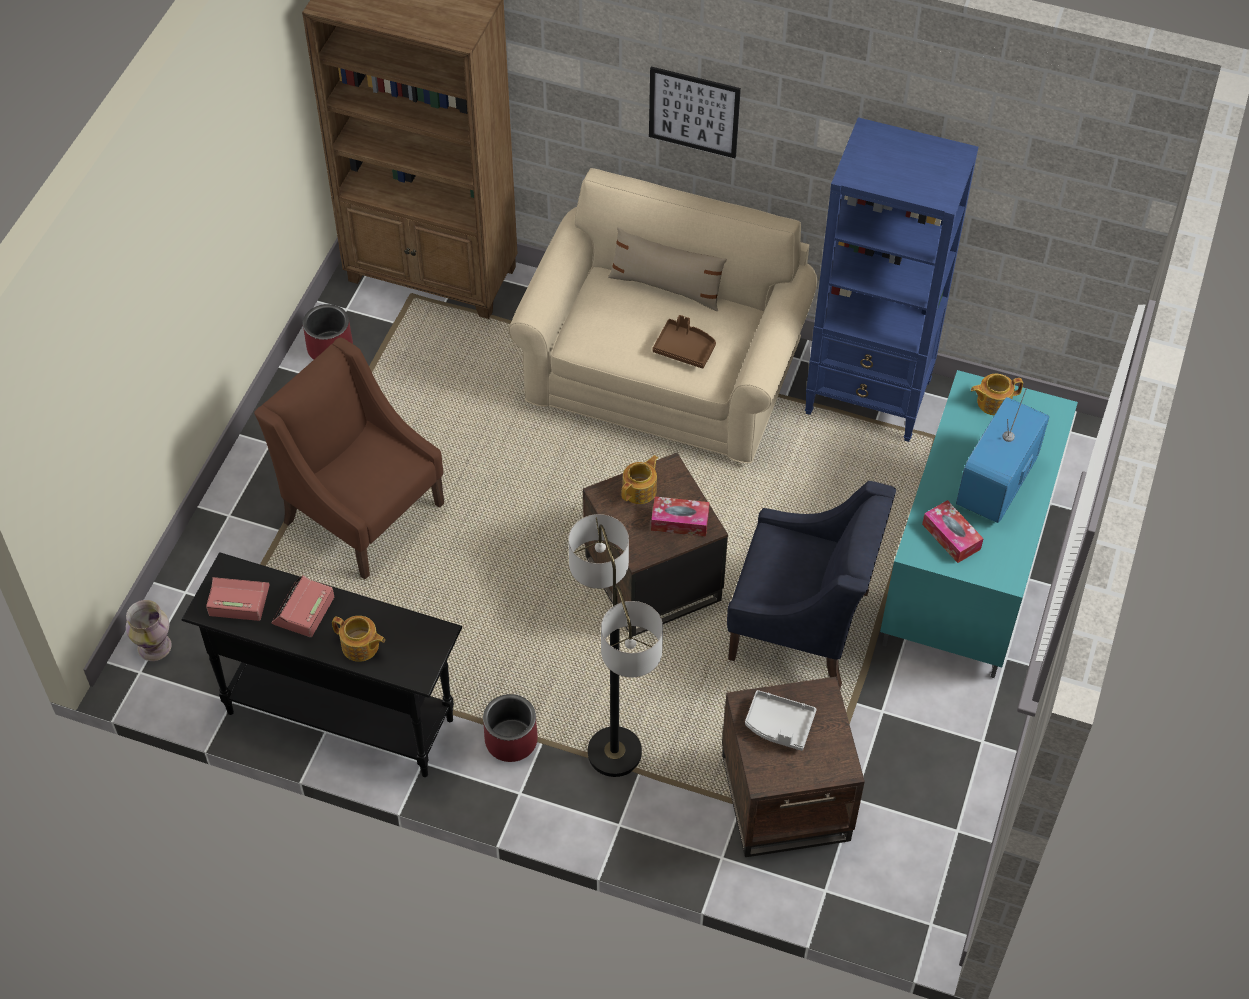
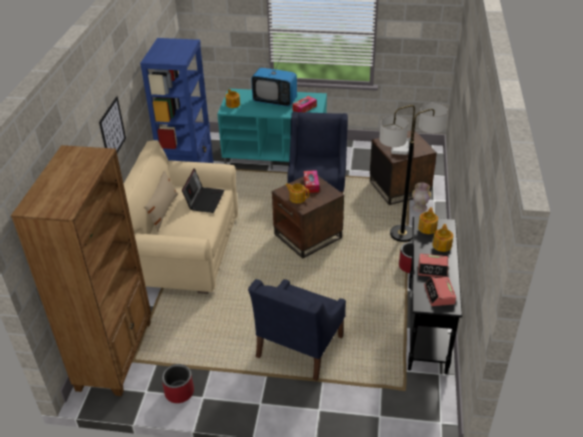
camera: 100 degrees left, 15 degrees down
vase [126,600,172,661] -> vase moved to [412,182,431,213]
brown armchair [254,337,444,579] -> blue armchair [248,279,346,381]
brown tray [652,315,716,369] -> laptop [182,168,225,213]
none -> teapot [418,207,438,234]

